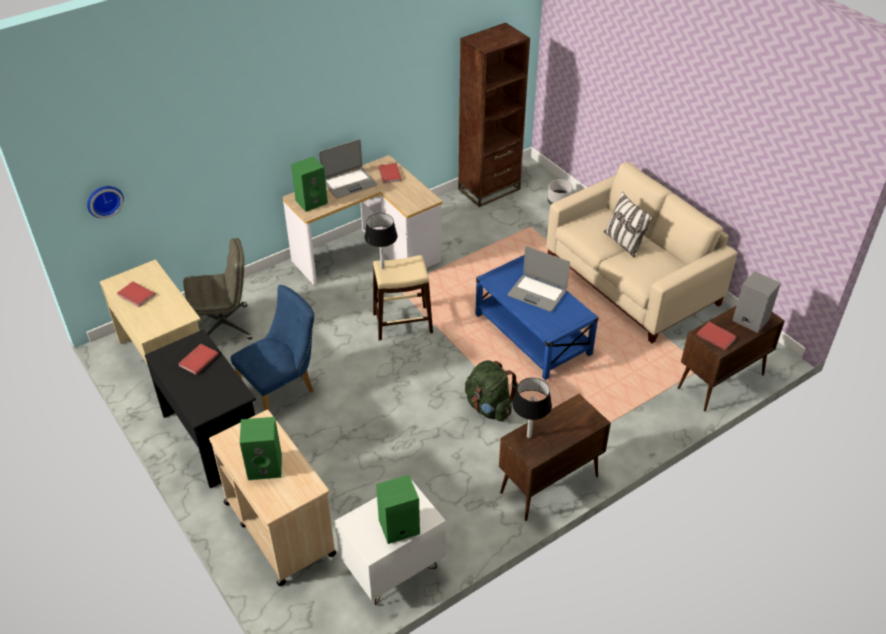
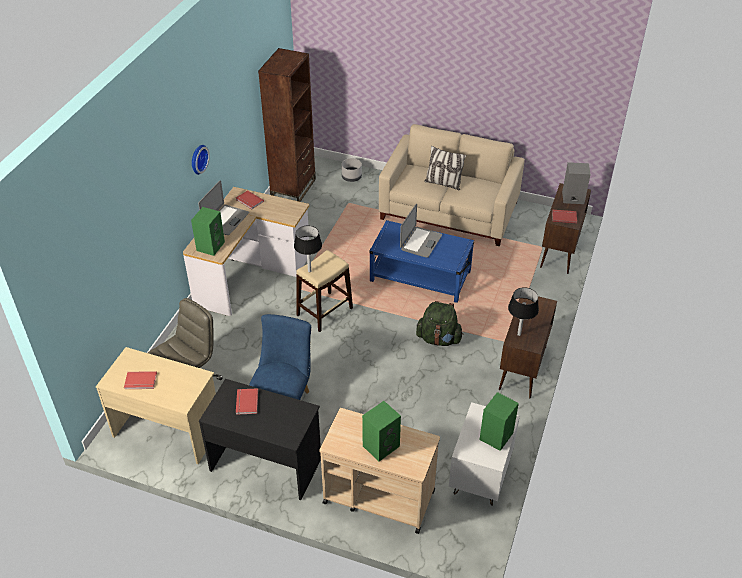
camera: 35 degrees left, 0 degrees up
wall clock [87,186,124,219] -> wall clock moved to [192,145,210,175]
laptop [507,246,570,312] -> laptop turned 60 degrees counterclockwise [400,204,442,258]

